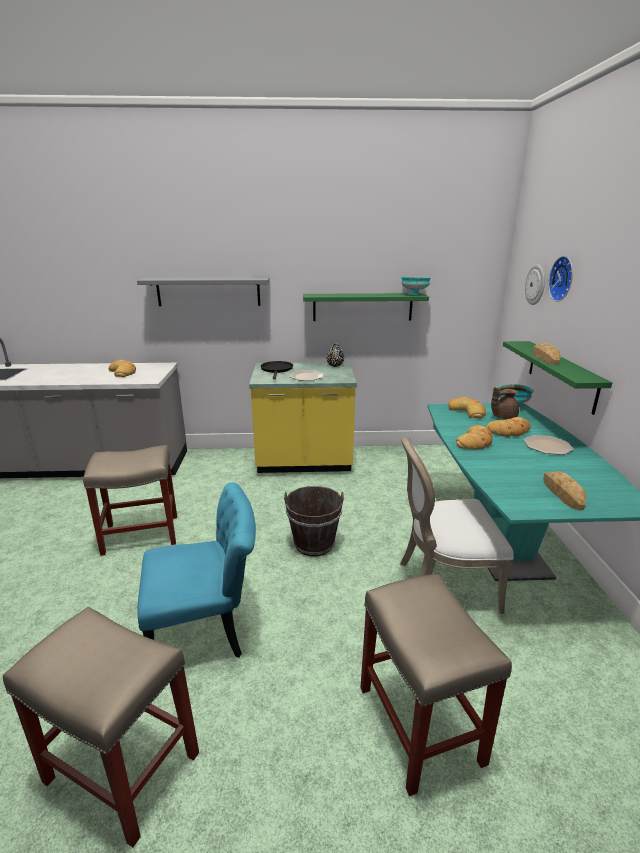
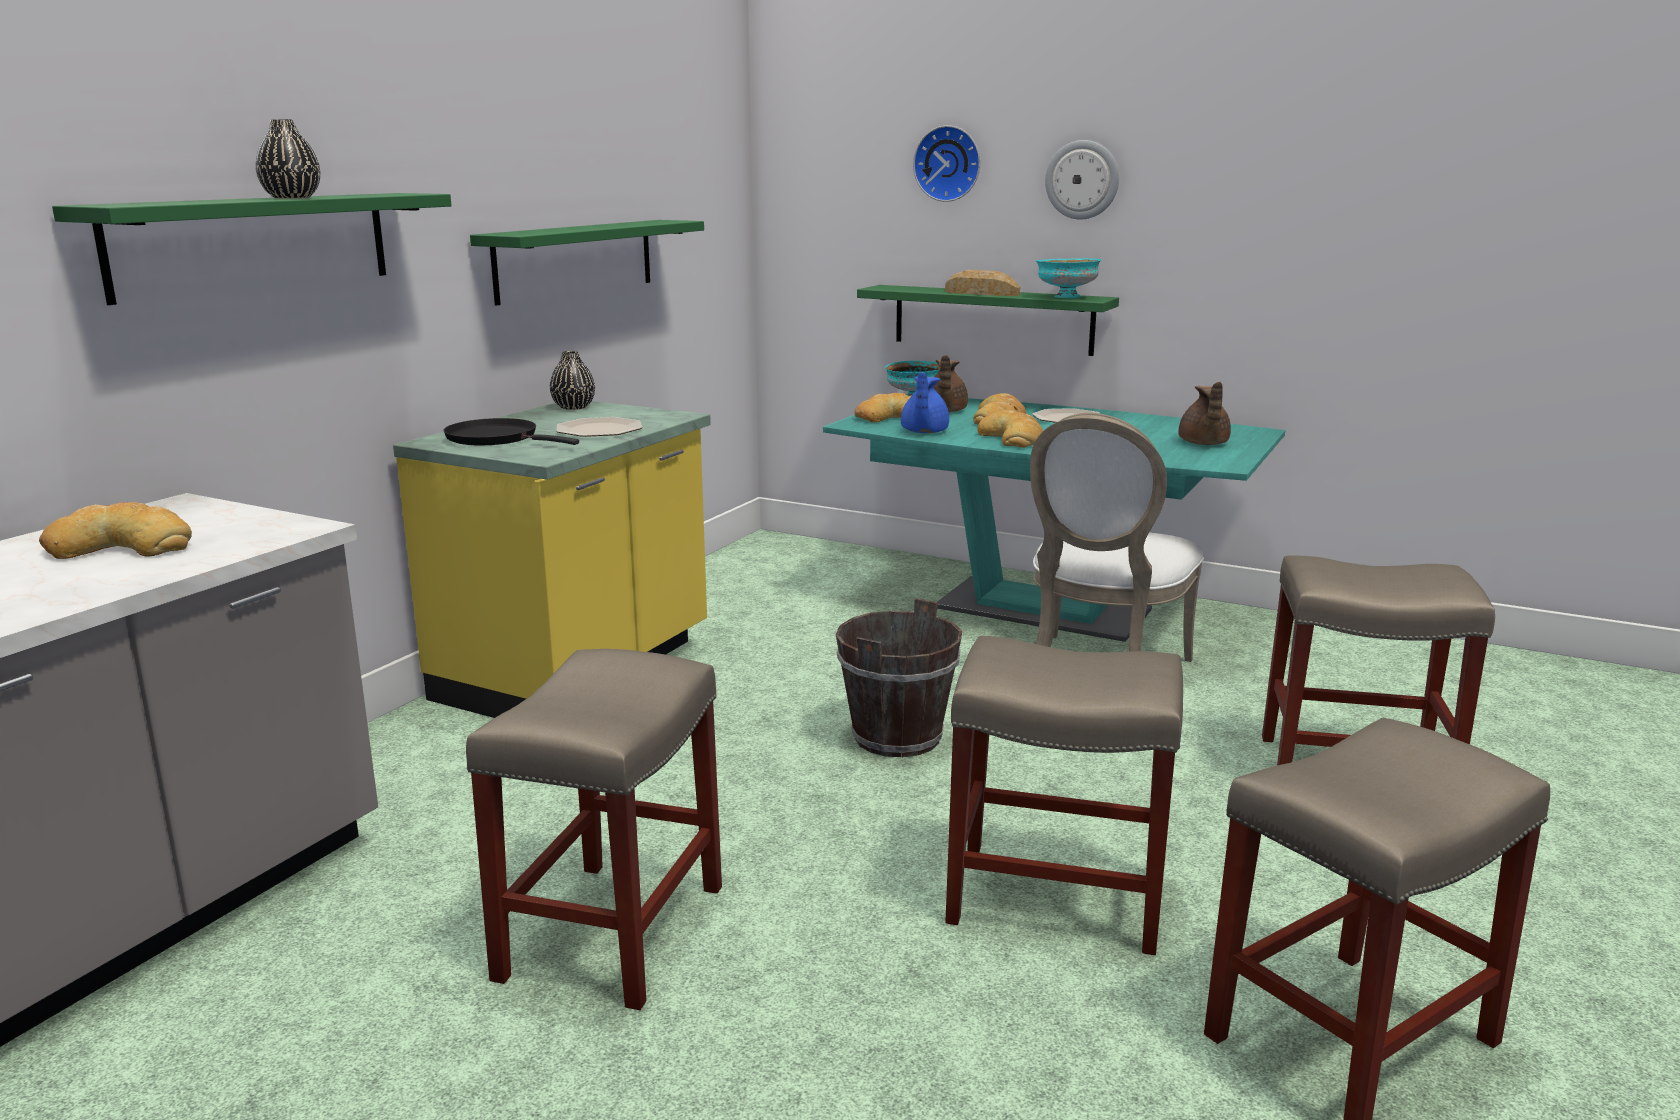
camera: 60 degrees left, 5 degrees down
grey shelf [137,277,270,306] -> green shelf [52,193,452,305]
turquoise chair [137,483,256,658] -> beige stool [945,636,1183,955]
turquoise bowl [401,276,431,295] -> turquoise bowl moved to [1036,258,1101,298]
wall clock [525,264,545,305] -> wall clock moved to [1045,140,1119,220]
bread [543,472,587,510] -> brown teapot [1178,382,1231,445]
none -> black vase [255,119,321,199]
none -> blue teapot [901,372,949,433]

